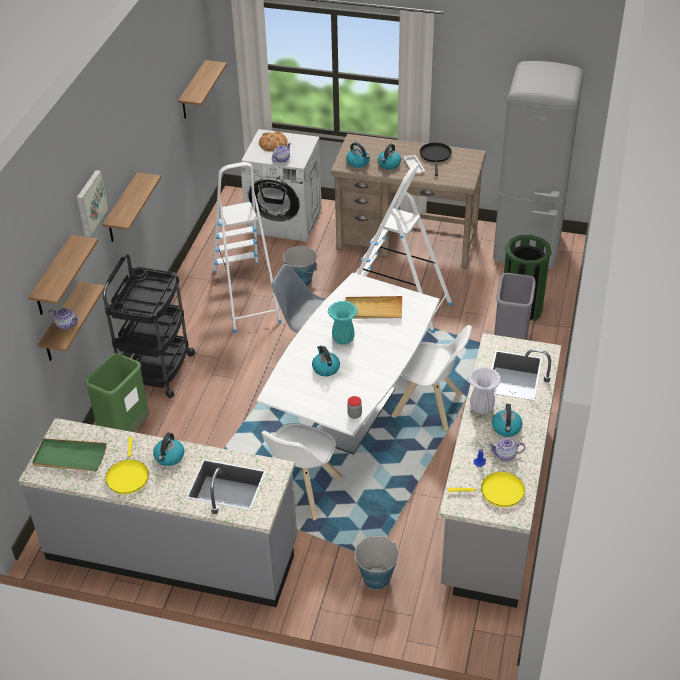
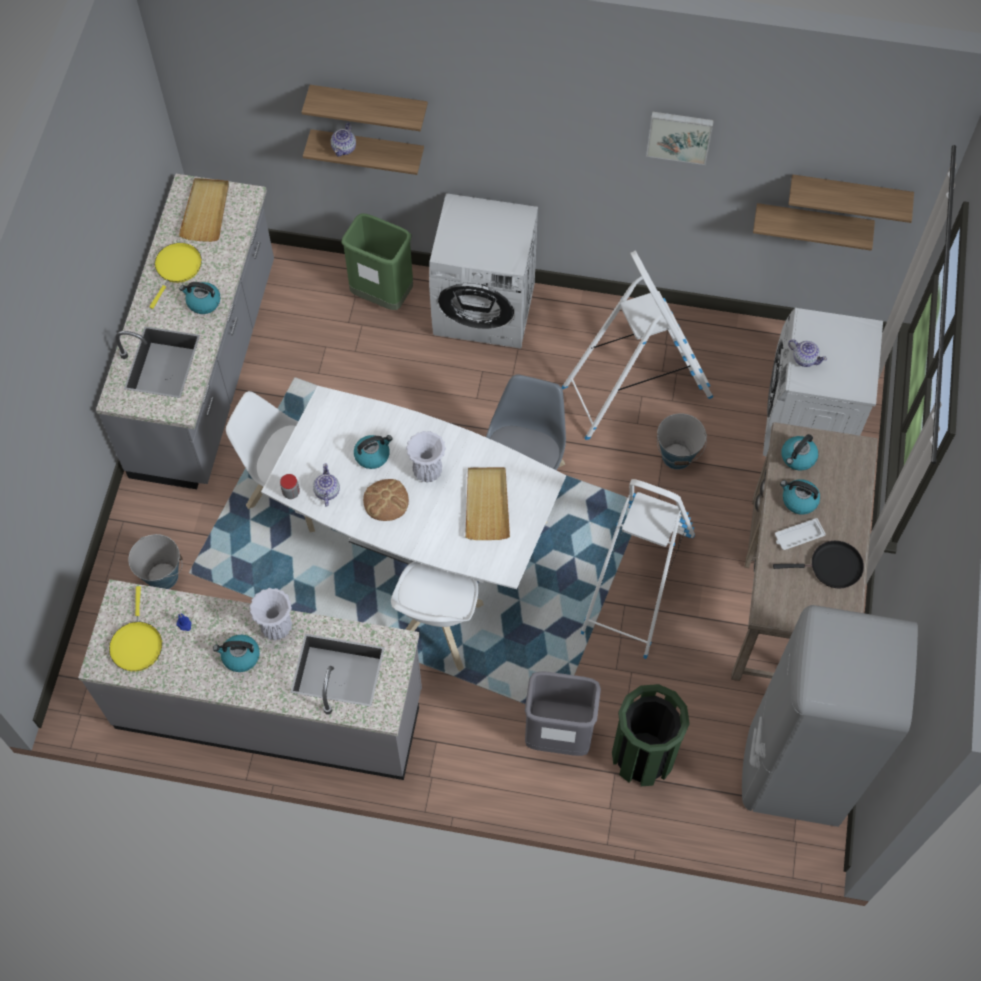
camera: 85 degrees right, 20 degrees up
green tray [32,439,107,472] -> beige tray [179,178,229,242]
picture [77,170,108,236] -> picture moved to [646,111,714,165]
shelf [103,172,161,242] -> shelf moved to [753,203,875,251]
black cart [103,254,195,398] -> white washing machine [429,193,538,349]
yellow frying pan [105,437,149,494] -> yellow frying pan turned 120 degrees clockwise [149,243,202,309]
bread [259,131,288,151] -> bread moved to [363,479,409,521]
turquoise vase [328,301,358,345] -> white vase [406,431,446,483]
teapot [488,438,525,461] -> teapot moved to [313,463,340,507]

